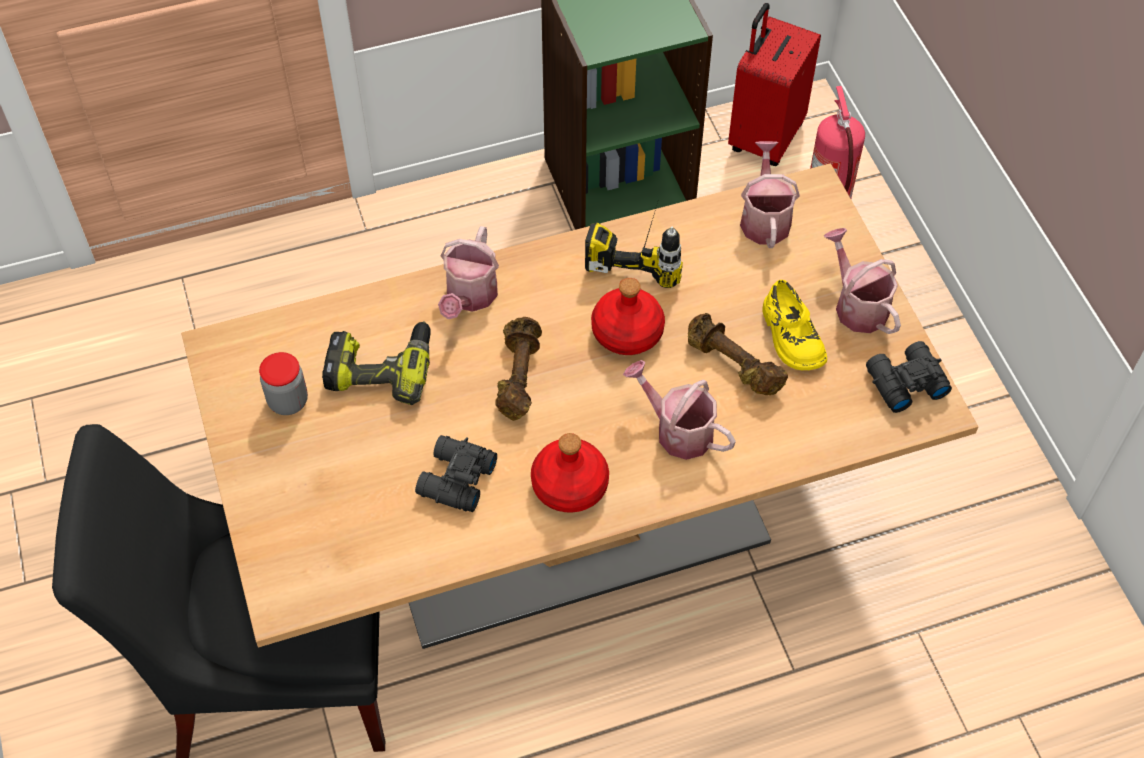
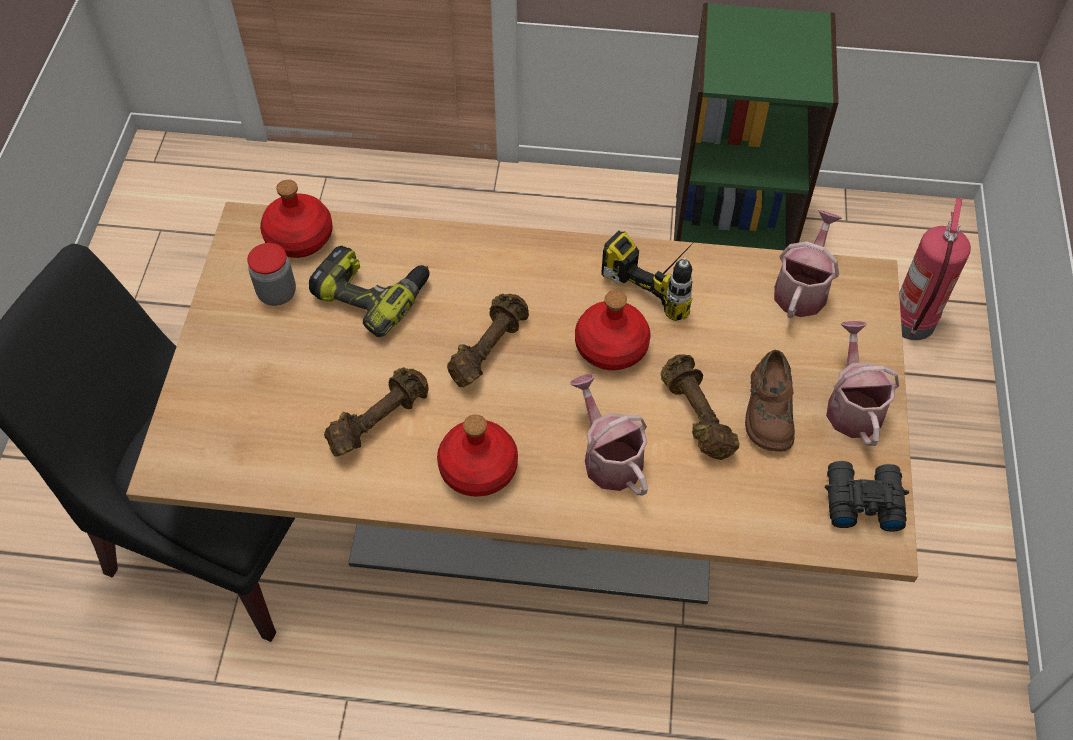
camera: 25 degrees right, 0 degrees up
black binoculars [415,435,497,512] -> brown dumbbell [324,367,428,457]
watering can [438,226,499,319] -> none
red suitcase [728,3,821,166] -> none
yellow shoe [762,280,827,370] -> brown shoe [745,350,795,452]
none -> red bottle [260,180,333,258]

